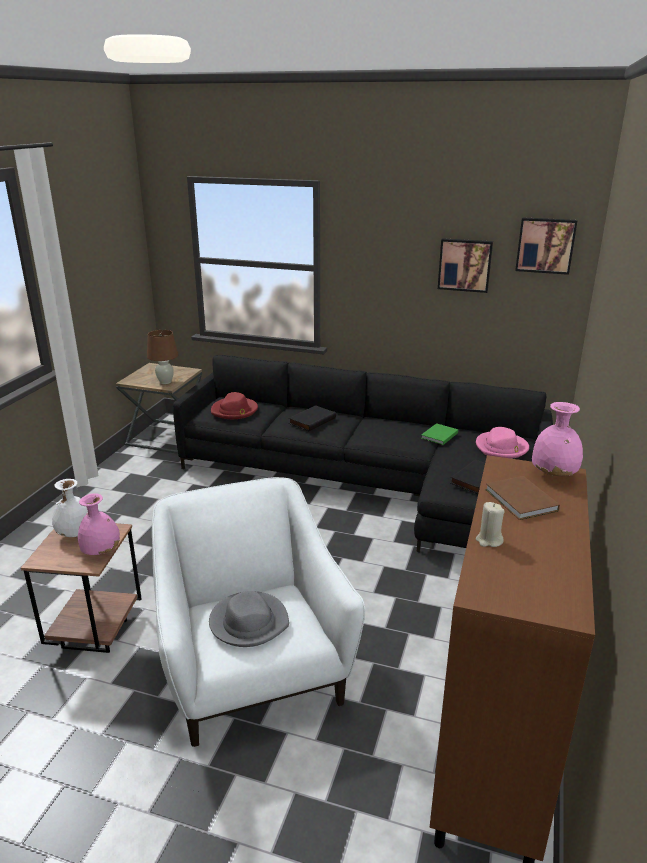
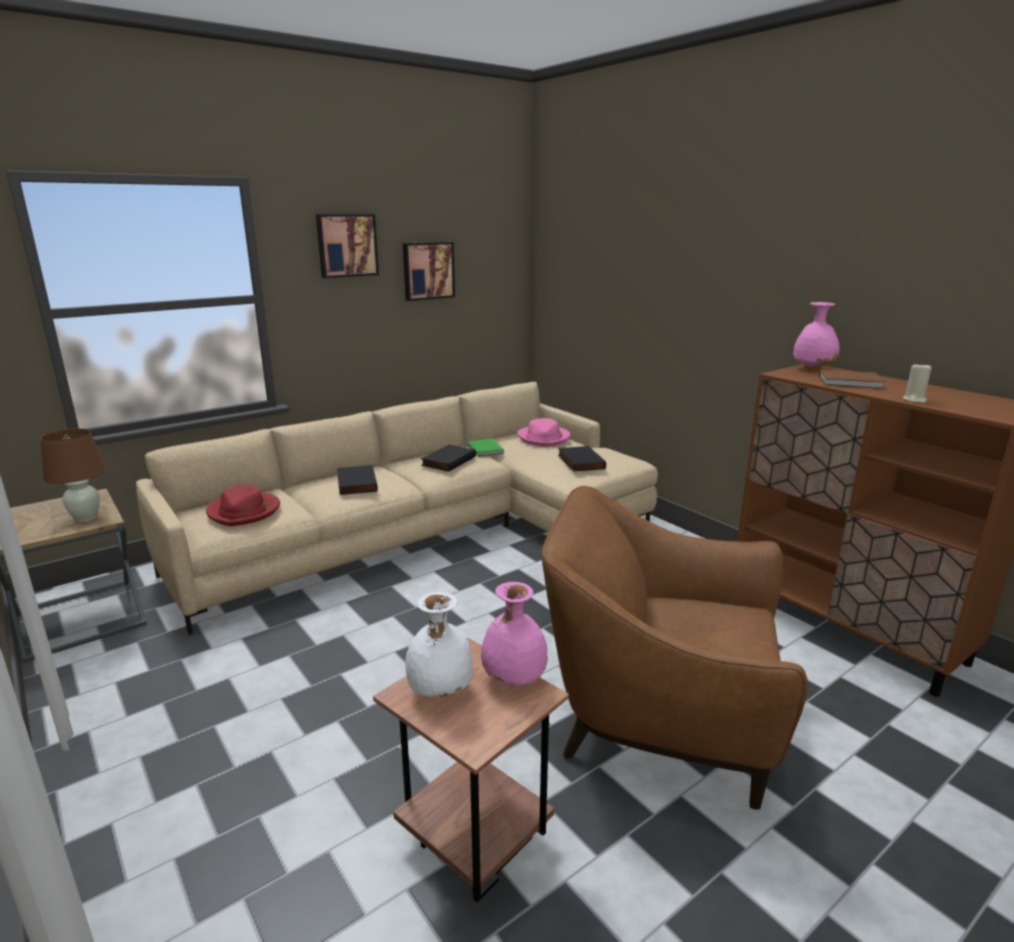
camera: 55 degrees left, 5 degrees down
white armchair [152,477,365,747] -> brown armchair [542,486,807,810]
black sofa [173,355,553,552] -> beige sofa [136,382,658,635]
grey hat [209,591,289,647] -> none
picture [515,217,577,275] -> picture moved to [316,214,379,278]
none -> black book [421,445,476,472]

